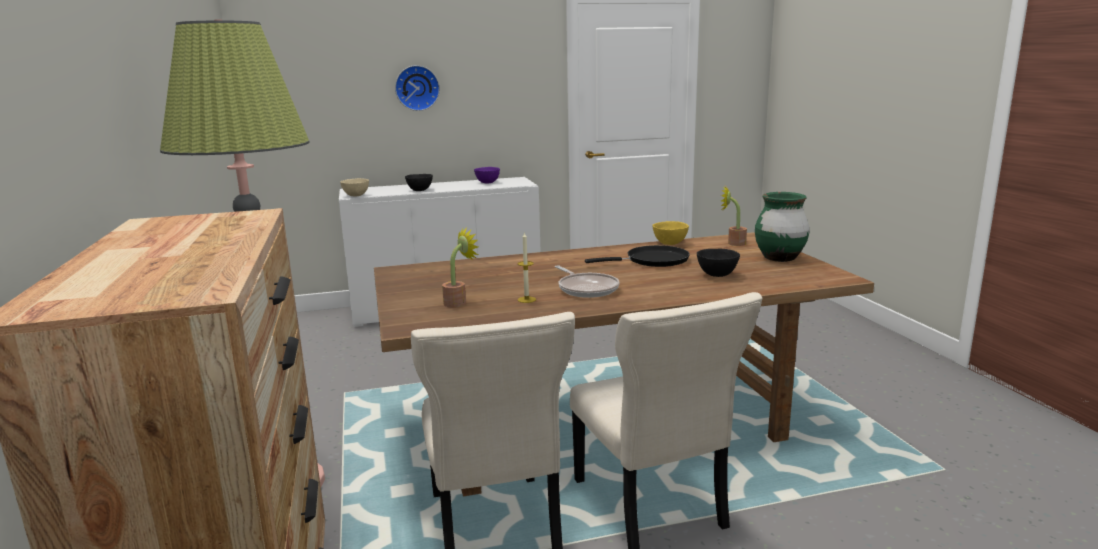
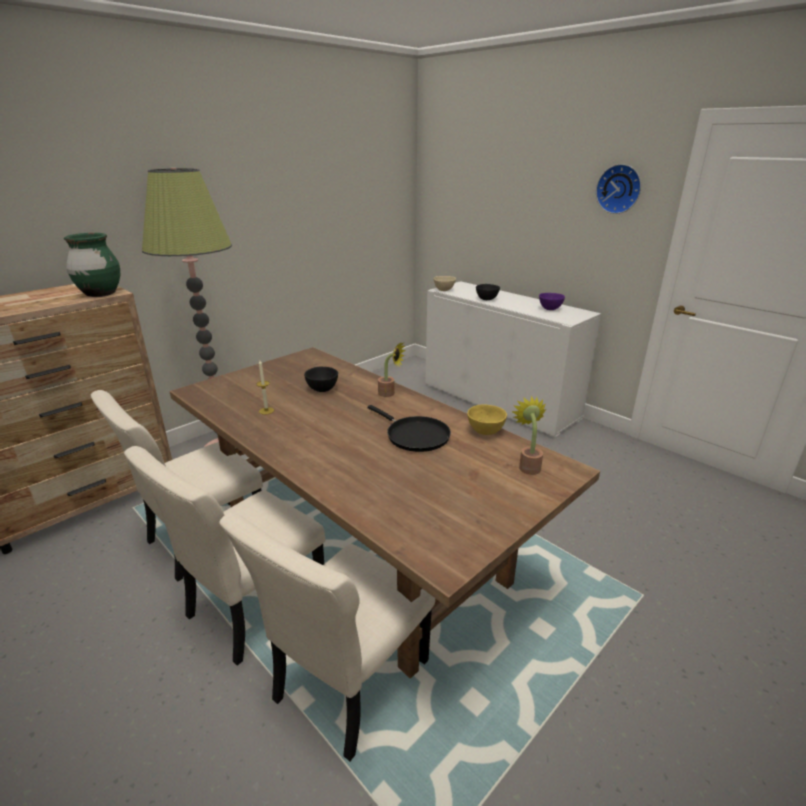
camera: 60 degrees right, 10 degrees up
wall clock [395,65,440,111] -> wall clock moved to [596,164,641,214]
potted plant [442,228,478,307] -> potted plant moved to [378,342,406,397]
frying pan [555,266,620,298] -> none
black bowl [697,249,740,277] -> black bowl moved to [304,367,338,392]
green vase [755,192,810,262] -> green vase moved to [64,233,120,297]
none -> beige chair [219,513,435,761]

